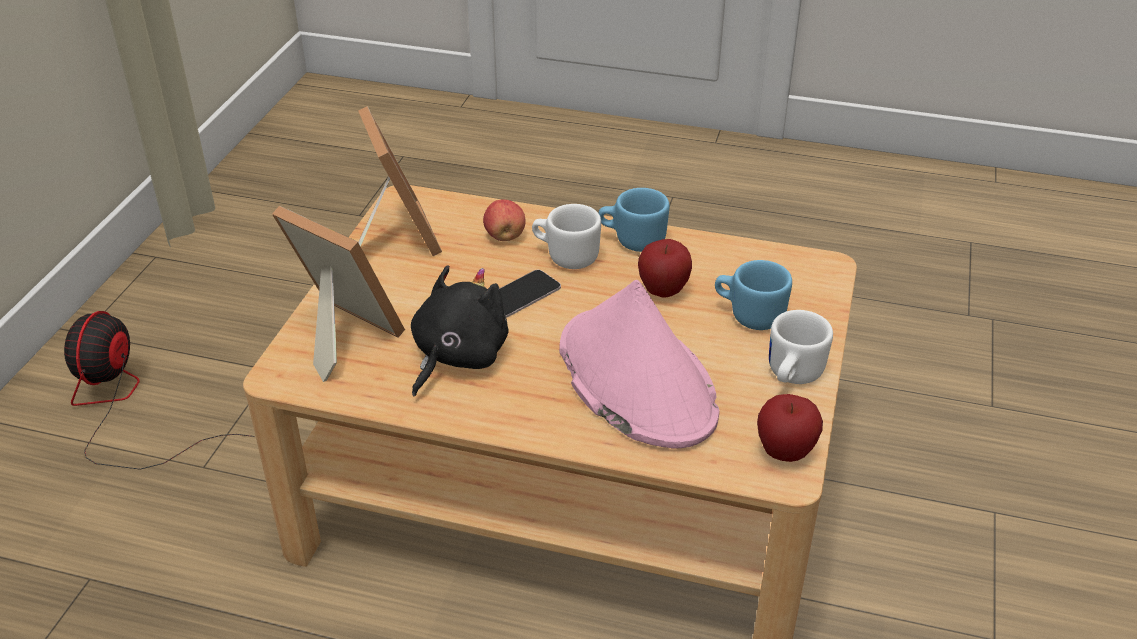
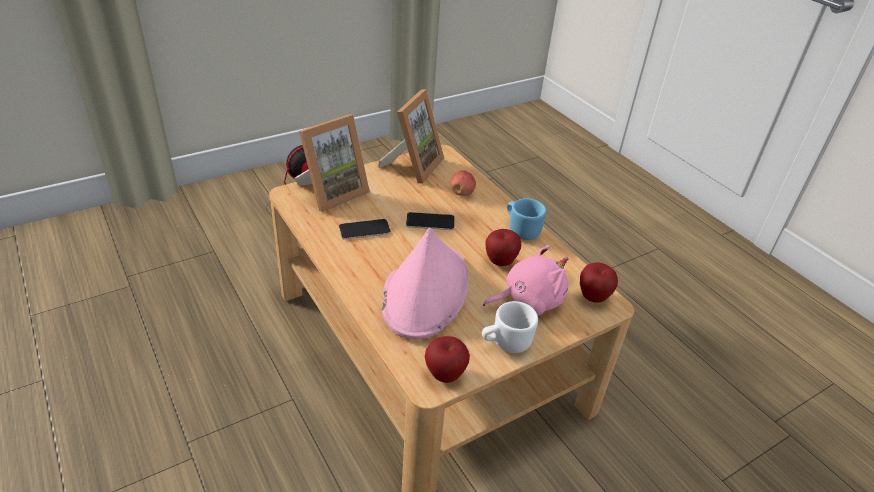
camera: 40 degrees right, 0 degrees up
picture frame [272,206,405,382] -> picture frame turned 60 degrees clockwise [295,114,370,212]
black plush toy [411,265,509,396] -> phone [339,219,391,240]
white mug [532,204,601,269] -> none
blue mug [715,260,792,330] -> pink plush toy [483,245,568,315]
none -> apple [580,263,618,303]

